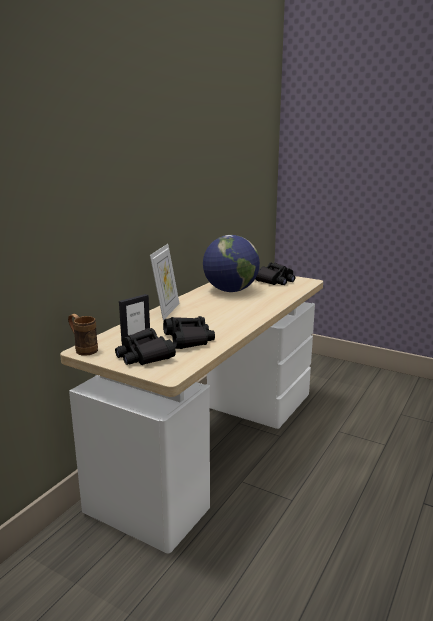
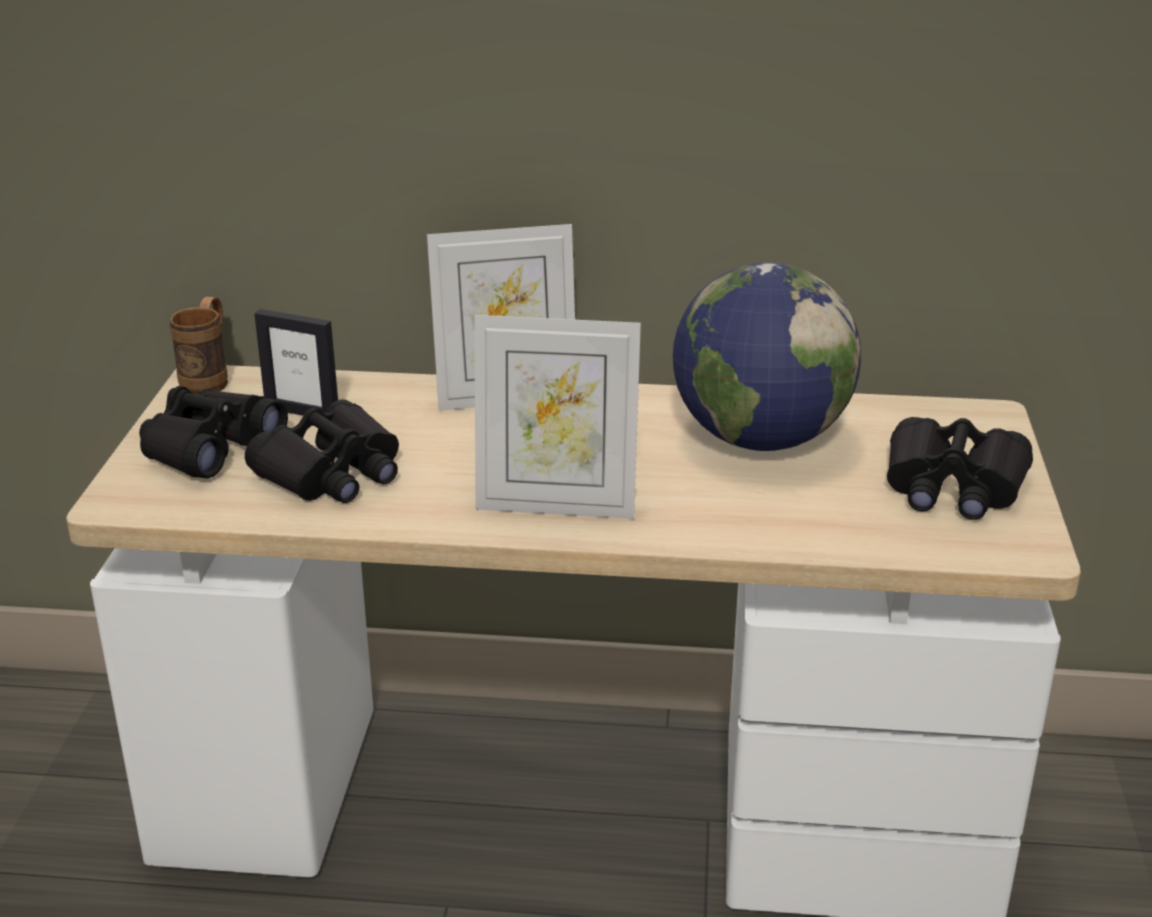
camera: 65 degrees right, 10 degrees up
none -> picture frame [475,315,641,519]

